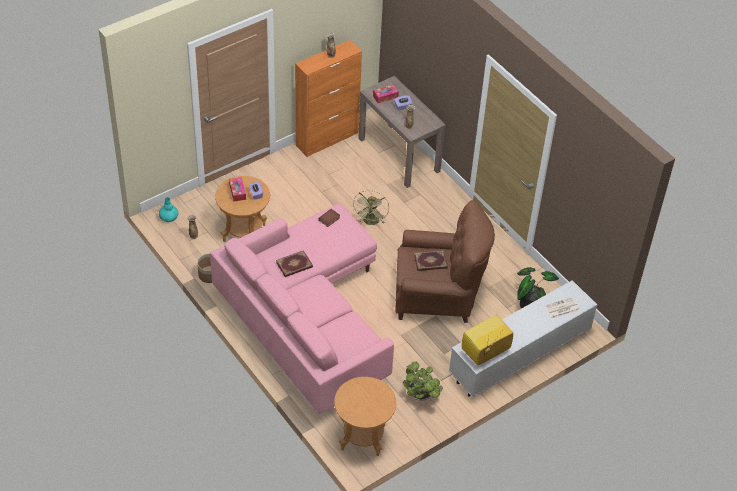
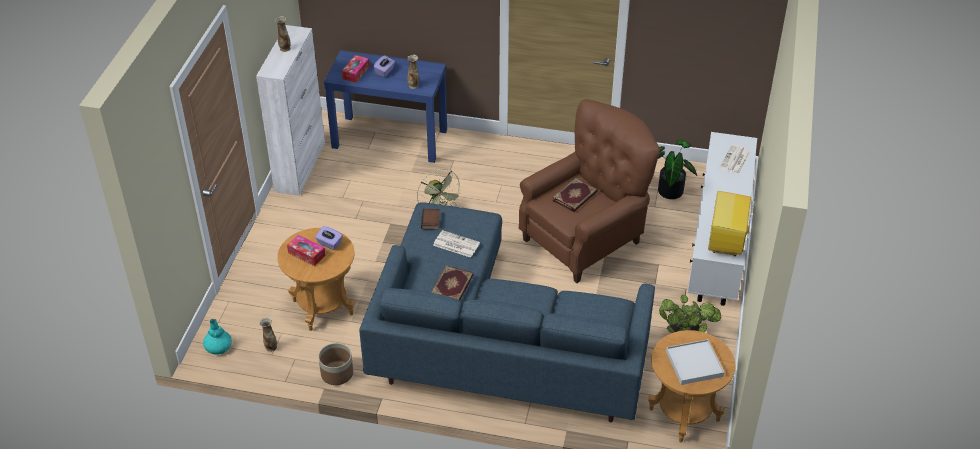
camera: 40 degrees left, 5 degrees down
pink sofa [210,204,394,414] -> blue sofa [359,202,655,422]
orange cabinet [295,40,362,157] -> white cabinet [256,25,325,196]
brown console table [358,76,446,188] -> blue console table [324,50,447,163]
none -> newspaper [433,230,480,258]
none -> white tray [666,339,724,385]

